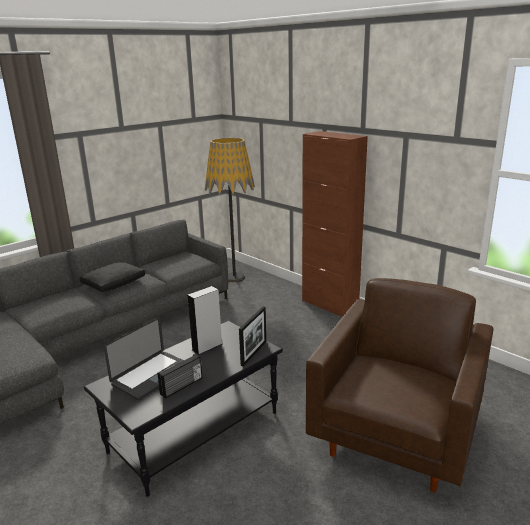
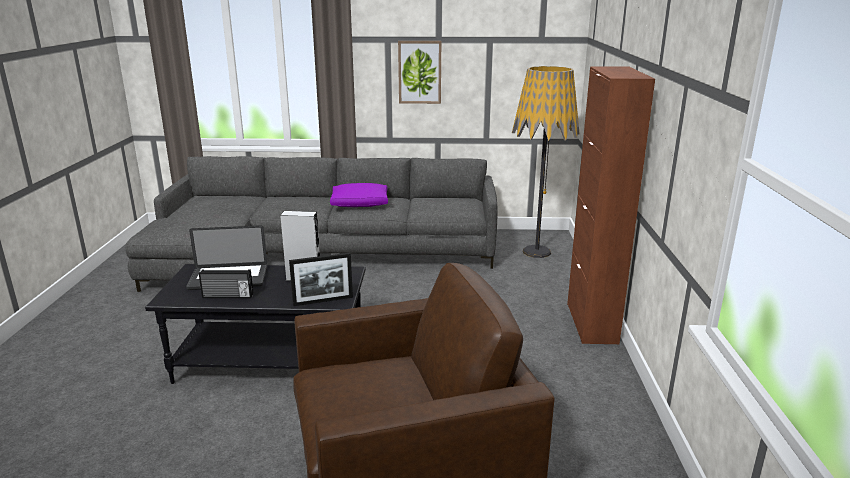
camera: 45 degrees right, 0 degrees up
black pillow [80,262,145,292] -> purple pillow [330,183,388,207]
none -> picture [398,41,441,104]

